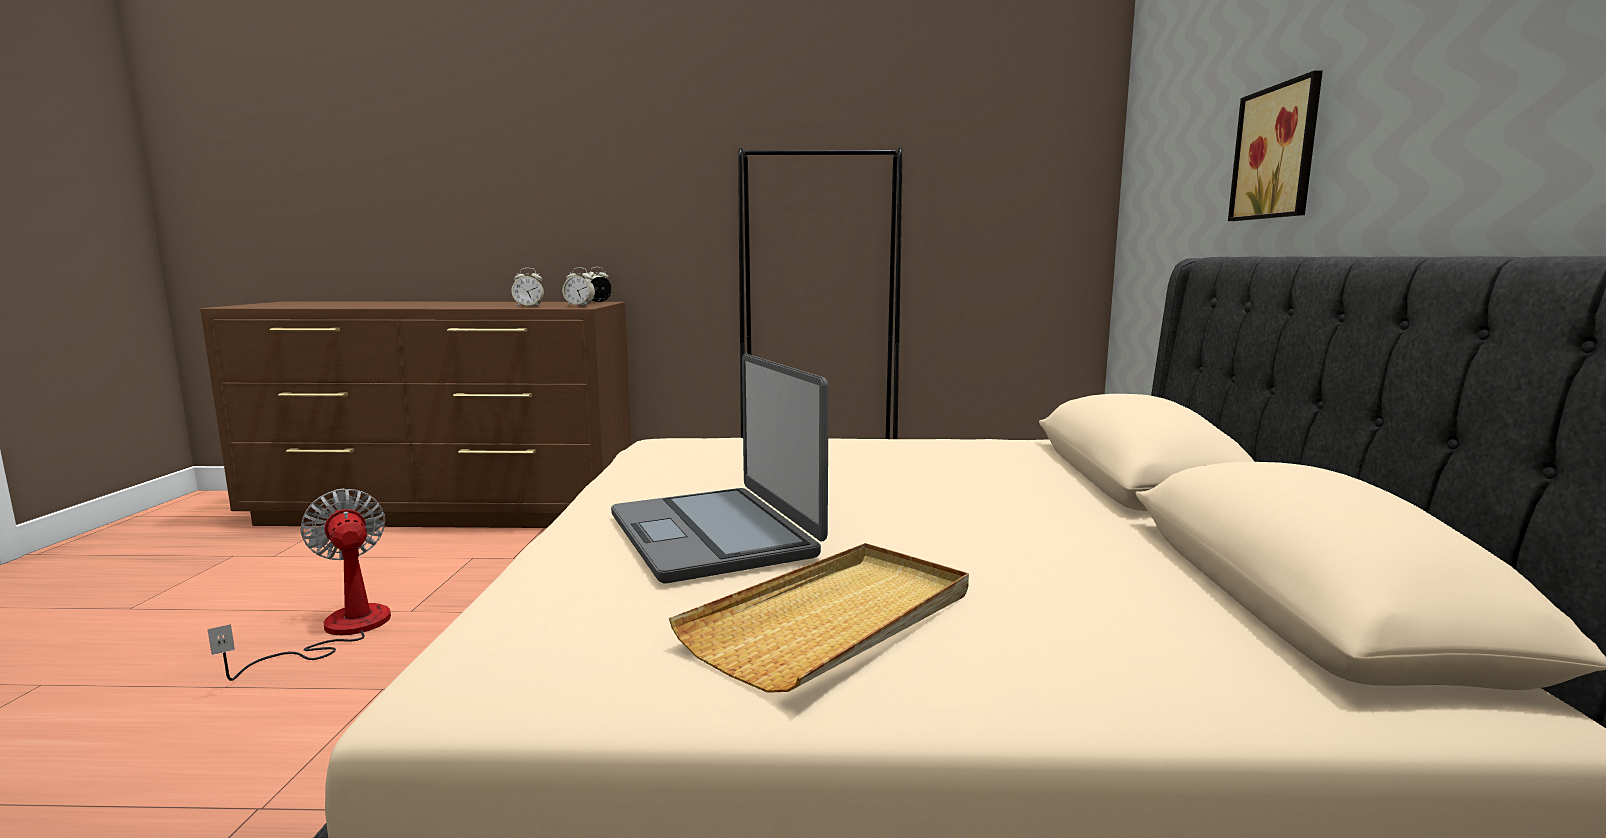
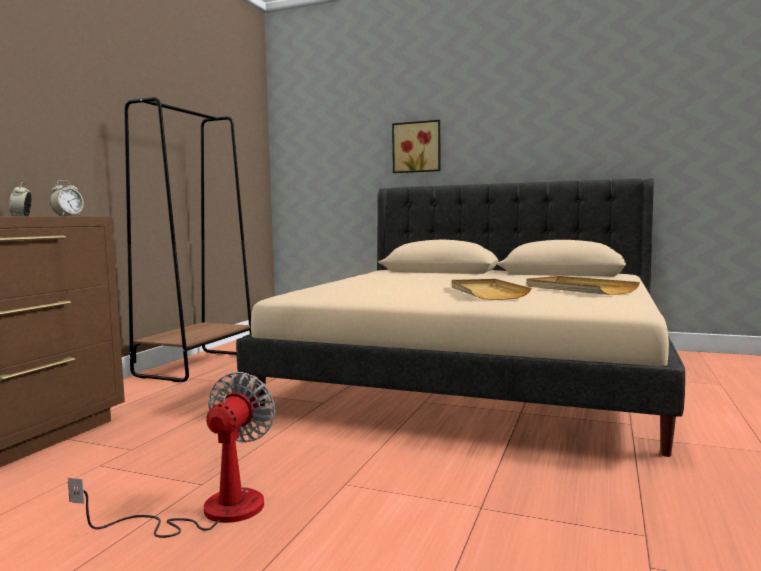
camera: 70 degrees left, 5 degrees down
fan [208,488,391,681] -> fan turned 120 degrees clockwise [67,372,276,538]
alarm clock [511,268,544,307] -> none
laptop [611,354,829,584] -> beige tray [451,279,531,300]

